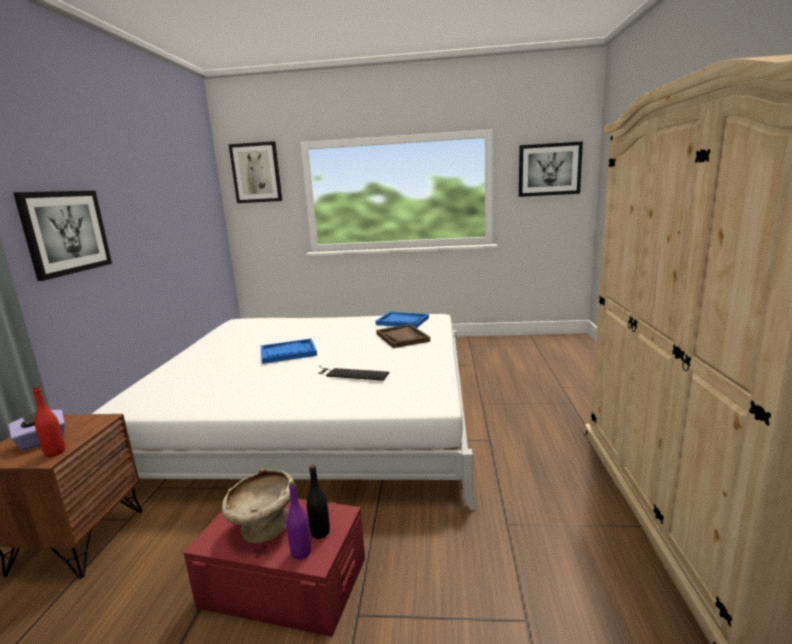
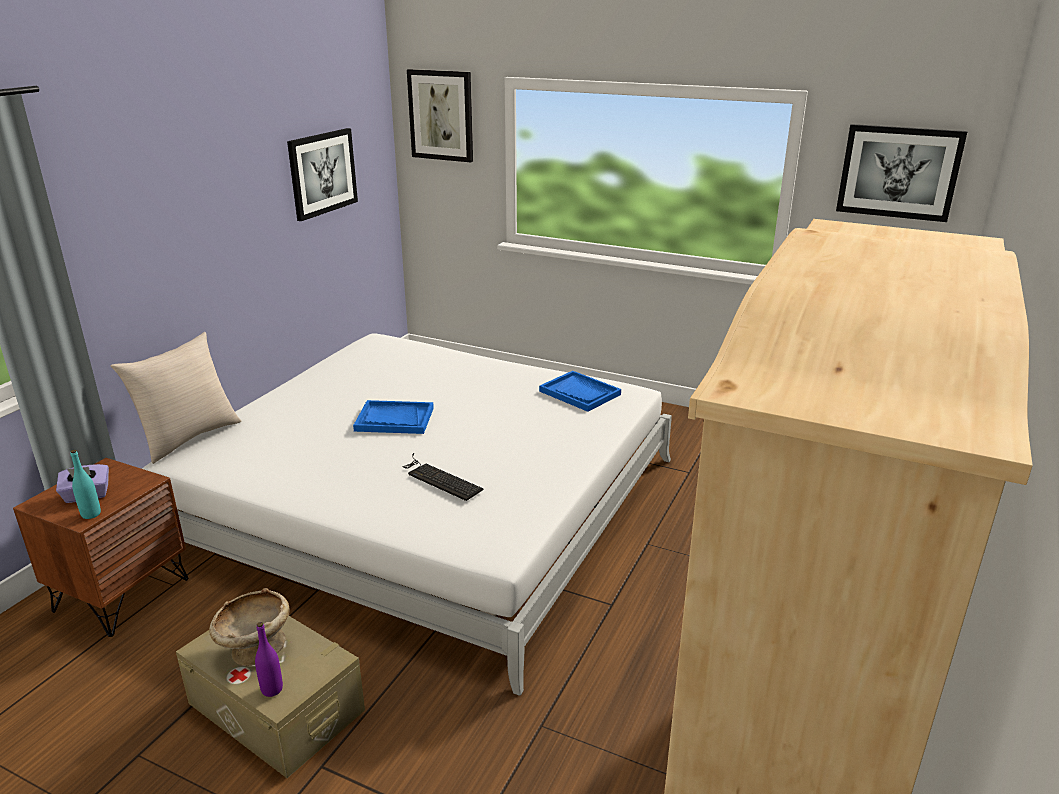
camera: 20 degrees right, 10 degrees up
picture [13,191,112,281] -> picture moved to [287,128,358,221]
red bottle [33,386,65,457] -> turquoise bottle [71,450,101,519]
red storage box [184,499,365,637] -> beige storage box [176,616,365,778]
black bottle [307,464,330,539] -> none
brown tray [376,324,430,348] -> none
none -> beige pillow [110,332,242,464]

